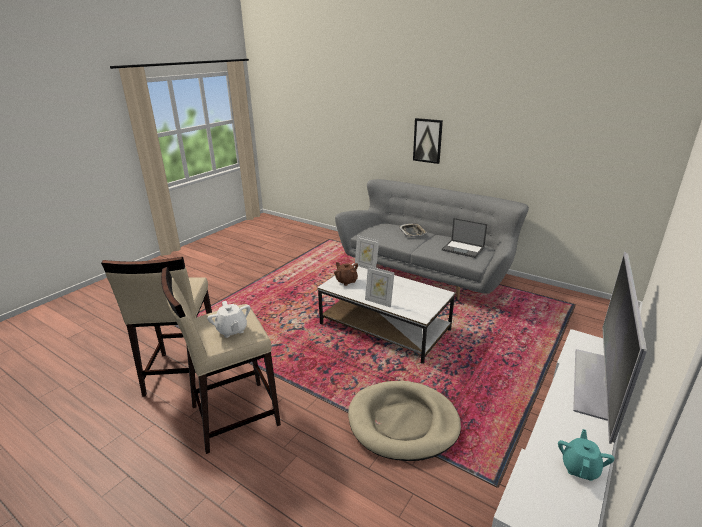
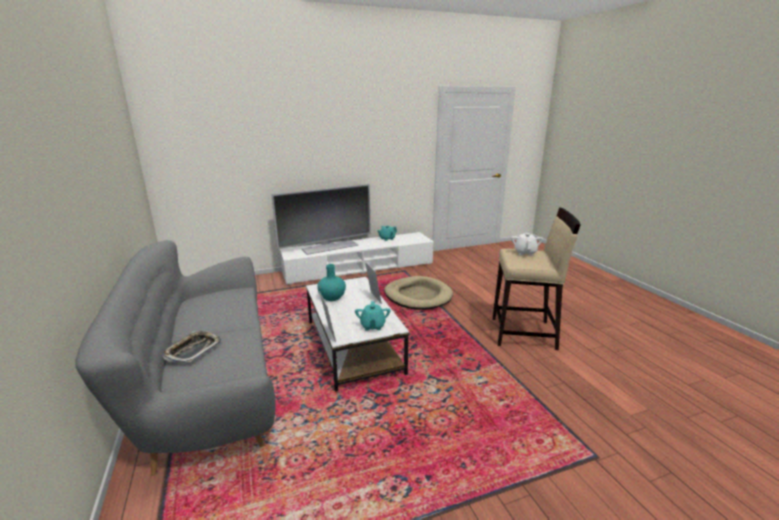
camera: 145 degrees left, 5 degrees down
beige stool [101,257,212,397] -> none
brown teapot [334,262,358,286] -> turquoise teapot [355,301,390,331]
picture [413,118,443,164] -> none
laptop [442,218,487,258] -> none
none -> turquoise vase [317,264,346,301]

